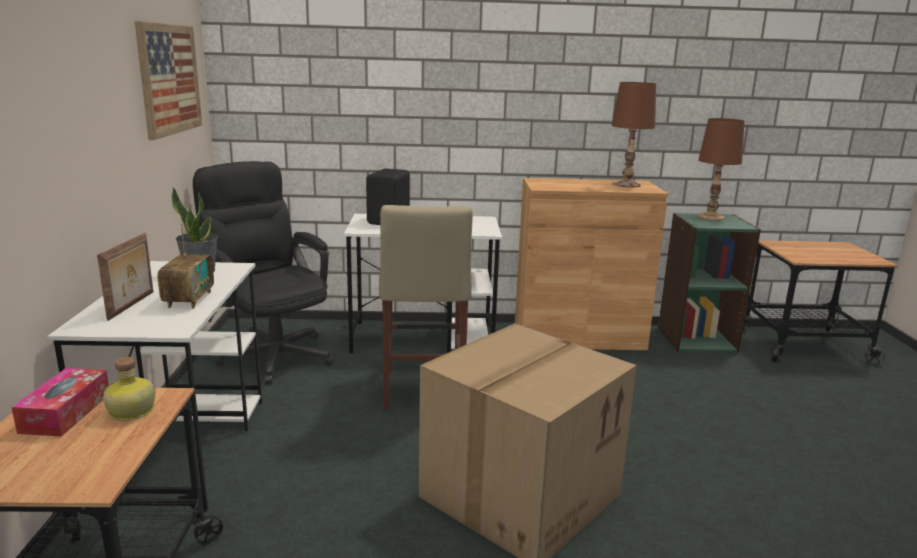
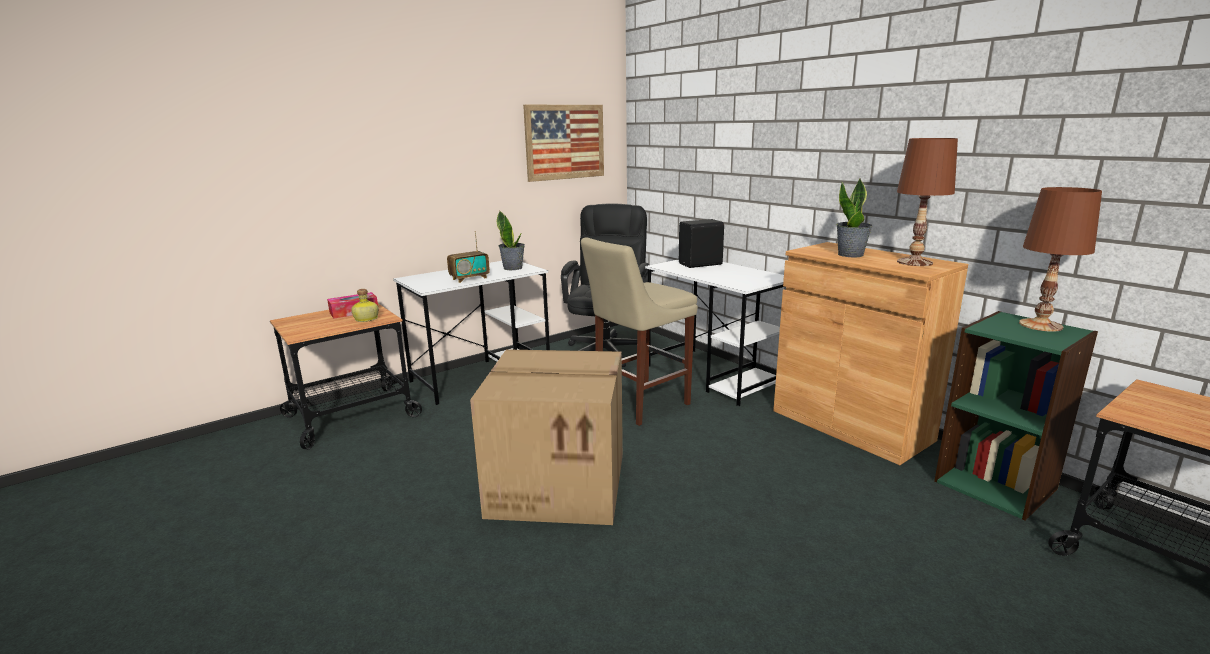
camera: 55 degrees right, 0 degrees up
picture frame [97,233,153,321] -> none
none -> potted plant [836,179,873,257]

